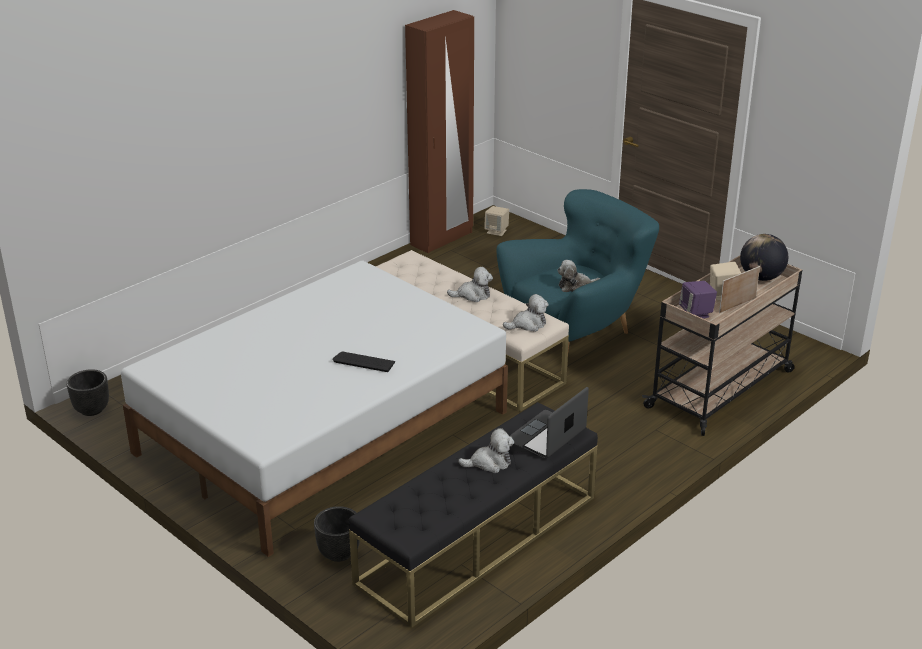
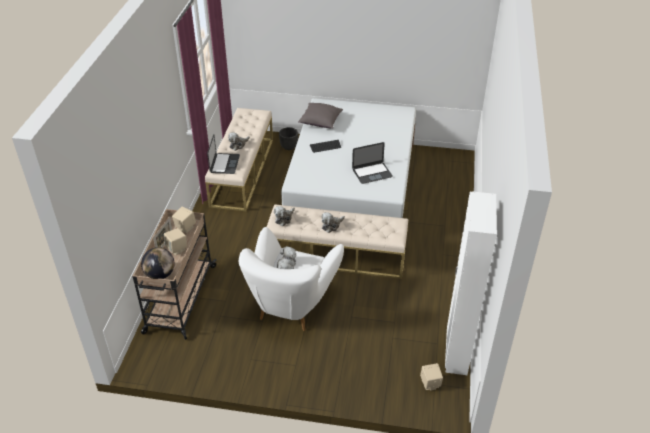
camera: 145 degrees right, 10 degrees up
black planter [67,369,109,416] -> none
black bench [349,402,598,628] -> beige bench [205,108,273,211]
brown wardrobe [405,10,474,253] -> white wardrobe [445,191,497,375]
turquoise armchair [497,189,659,350] -> white armchair [239,227,344,331]
purple speaker [679,281,717,319] -> beige speaker [172,206,196,233]
none -> grey pillow [298,103,343,128]
none -> laptop [352,142,393,184]

